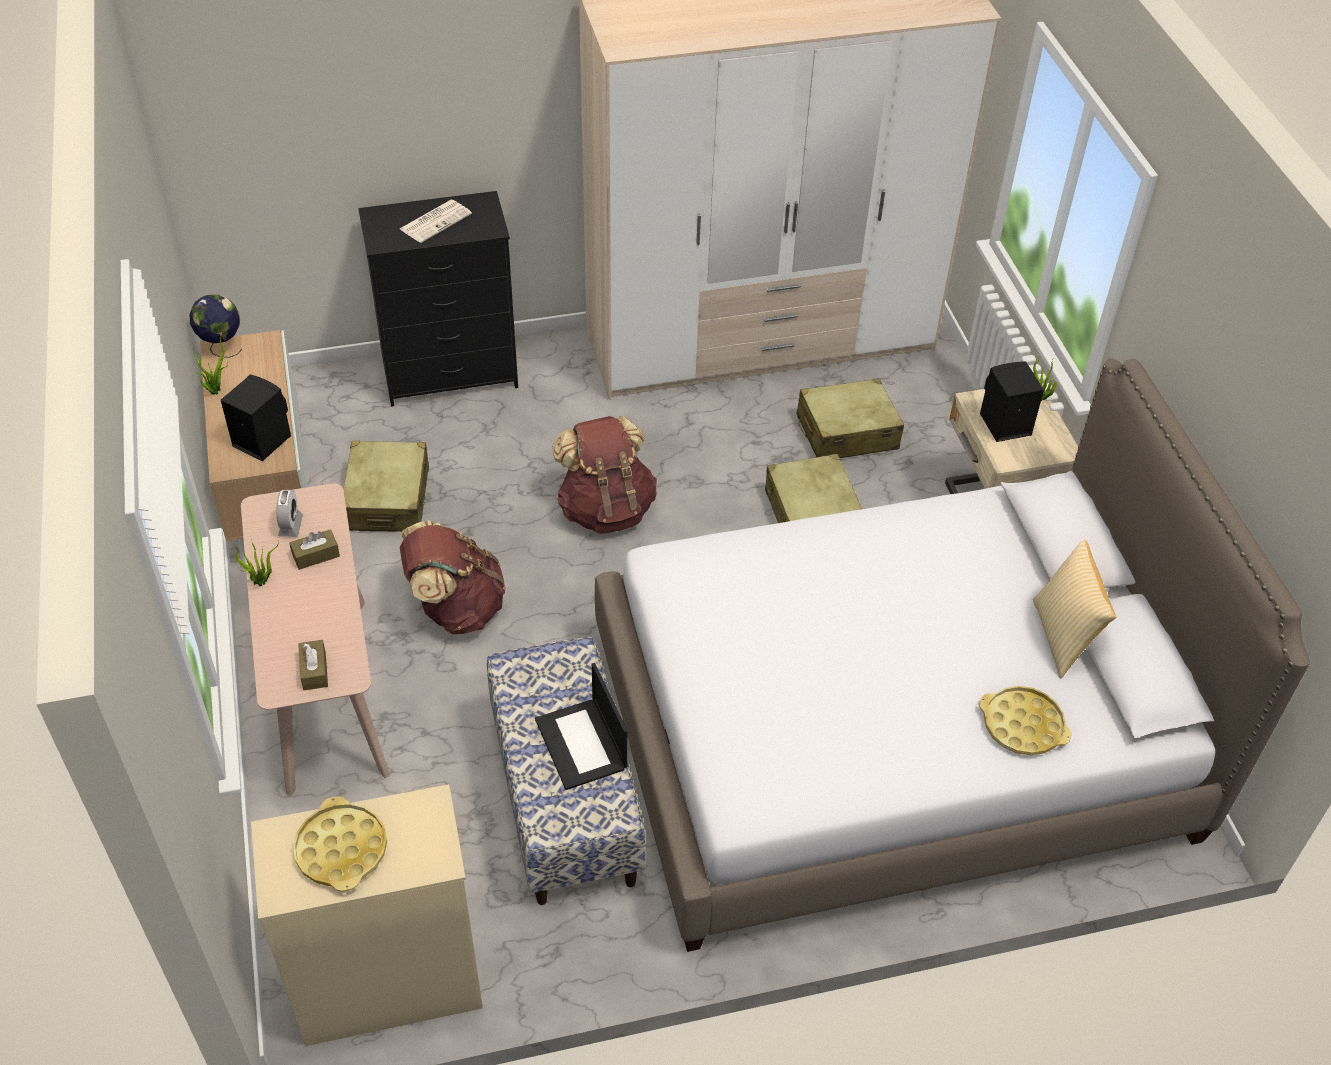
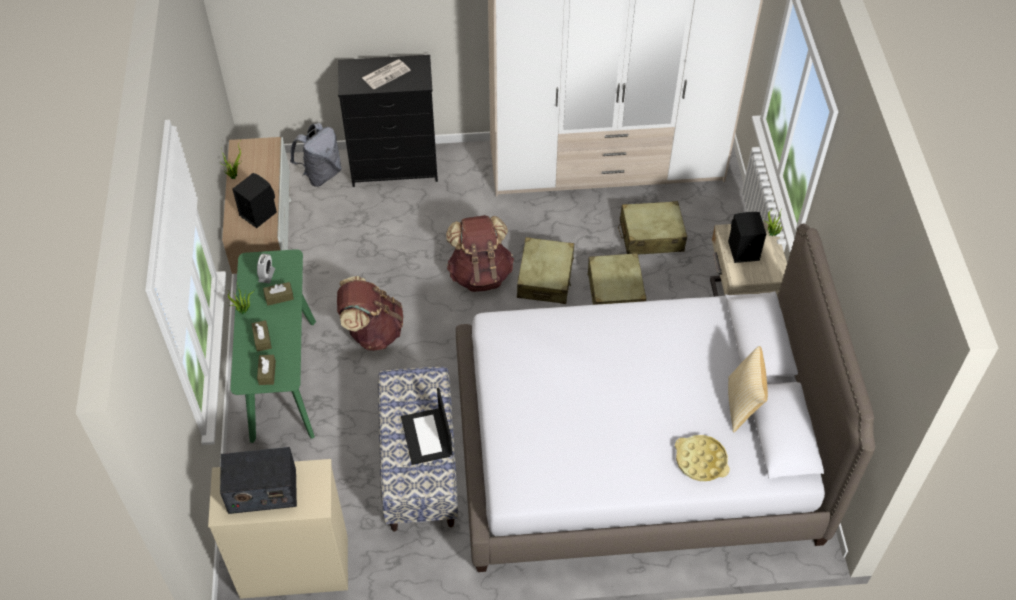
camera: 10 degrees right, 5 degrees up
globe [189,294,242,358] -> none
beige console table [241,483,390,796] -> green console table [230,249,316,443]
yellow tray [293,796,387,892] -> radio [220,447,297,514]
beige suitcase [343,441,429,532] -> beige suitcase moved to [517,237,574,304]
none -> brown tissue box [251,320,272,352]
none -> grey backpack [290,123,342,187]

